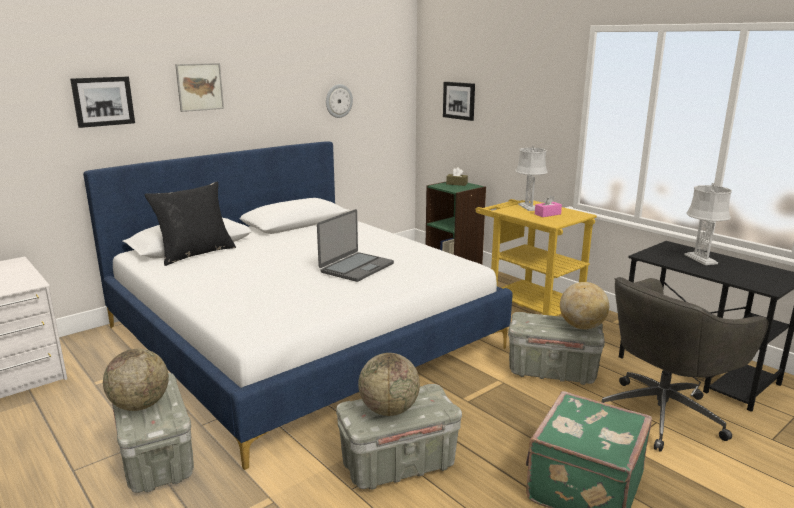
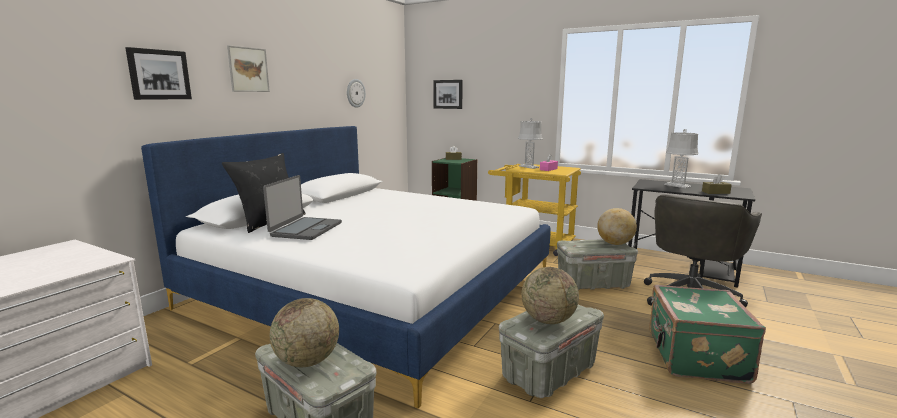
camera: 20 degrees left, 5 degrees down
laptop [317,209,394,282] -> laptop moved to [263,175,342,240]
none -> brown tissue box [702,174,732,194]

